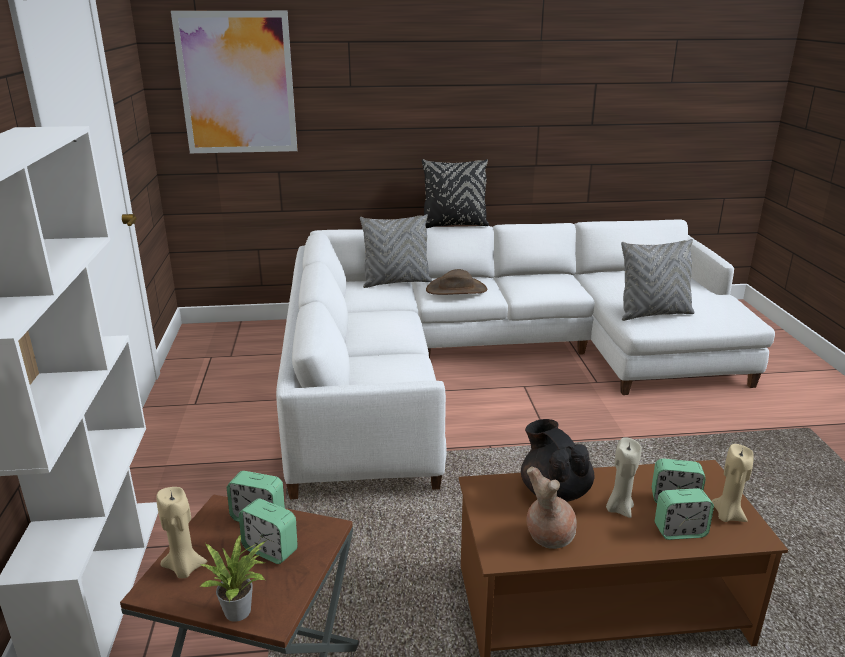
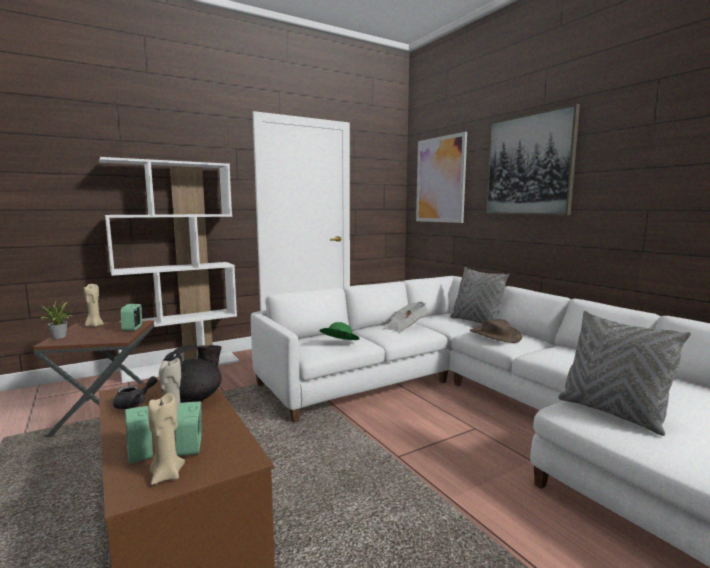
camera: 65 degrees right, 15 degrees down
alarm clock [239,498,298,564] -> none
black pillow [422,159,489,228] -> none
brown vase [527,466,577,549] -> grey teapot [113,376,158,409]
none -> green hat [320,322,360,340]
none -> newspaper [384,302,428,331]
none -> picture [486,104,580,215]

